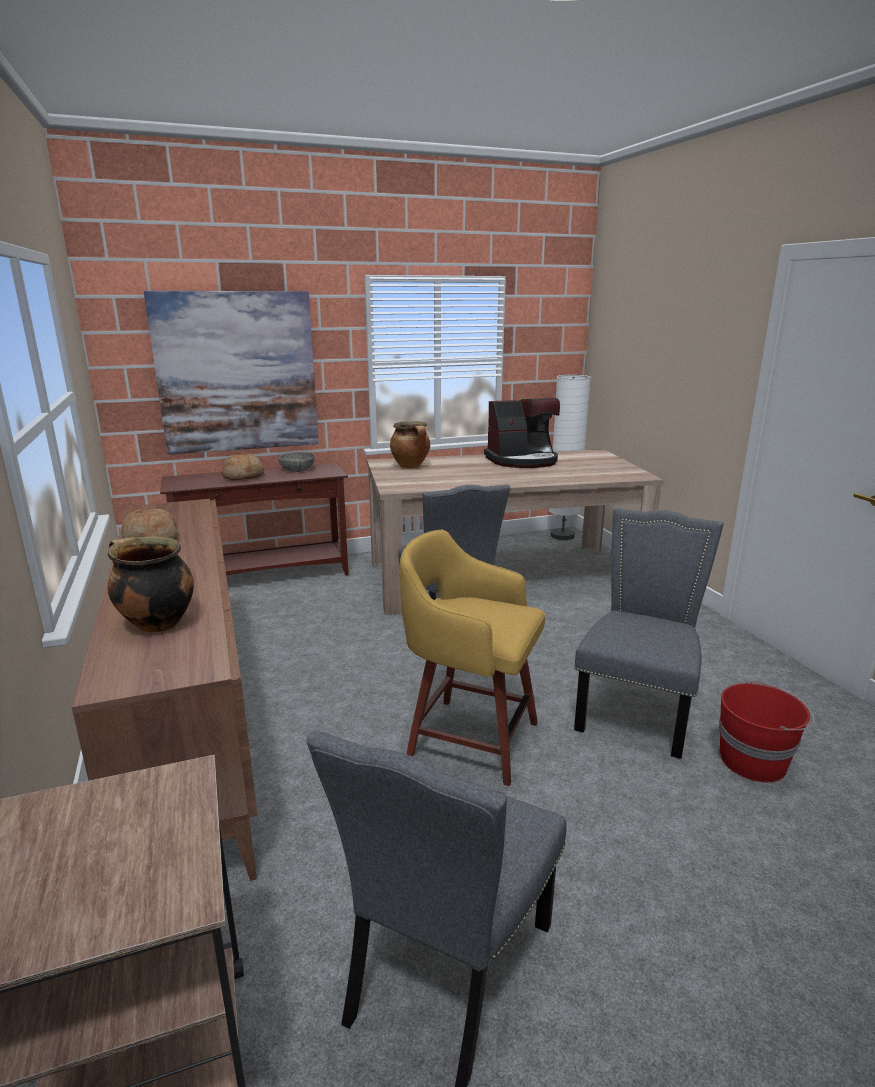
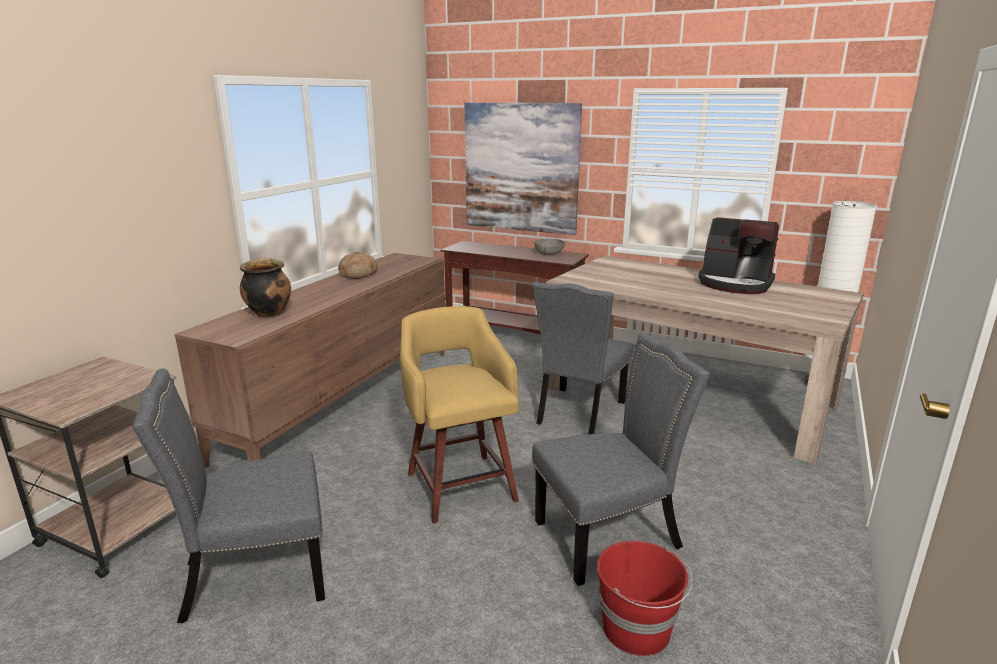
camera: 45 degrees right, 0 degrees up
bread [222,453,264,480] -> none
cooking pot [390,421,430,468] -> none

